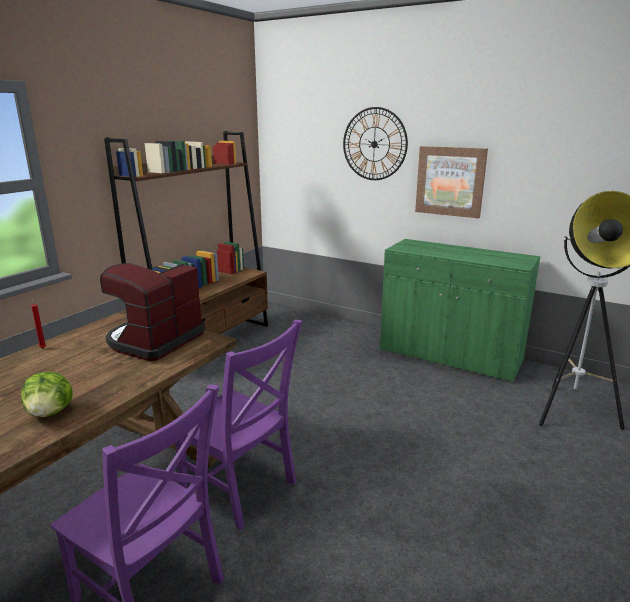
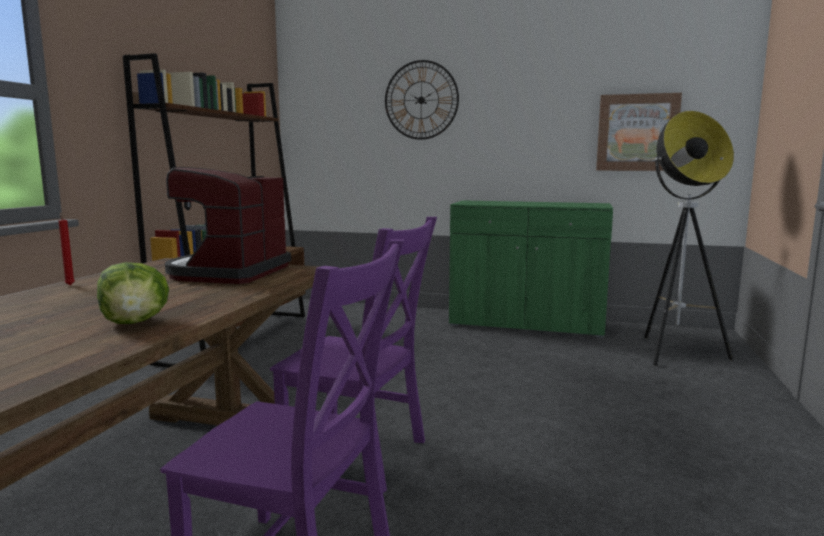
camera: 15 degrees left, 10 degrees down
picture [415,146,488,218] -> picture moved to [596,93,682,171]

